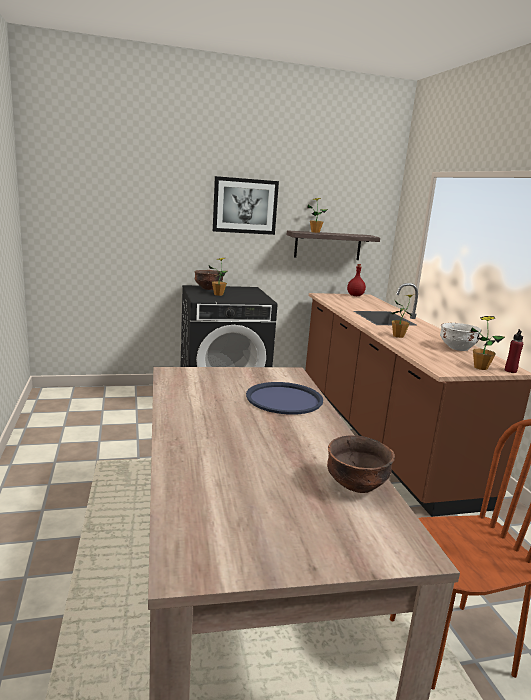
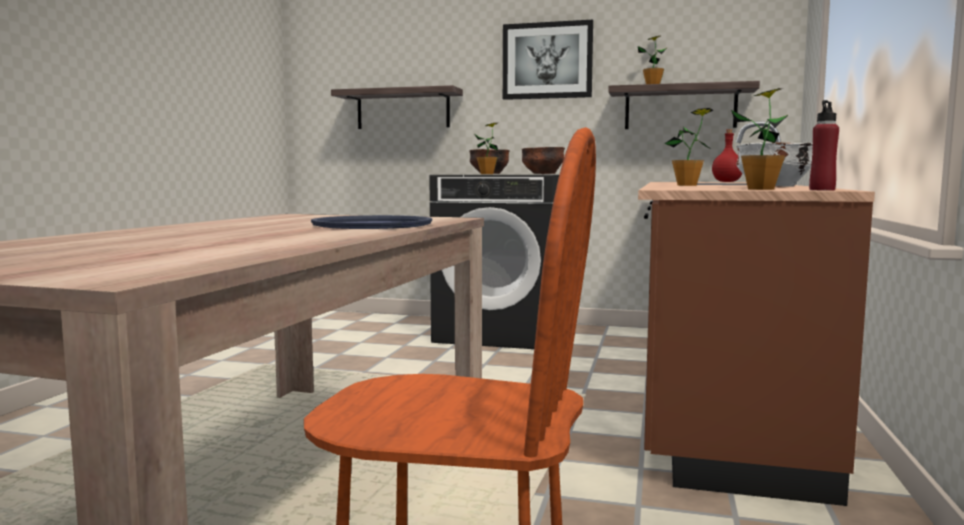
camera: 30 degrees right, 10 degrees down
brown bowl [327,435,395,493] -> brown bowl moved to [522,147,565,174]
none -> shelf [331,85,463,129]

